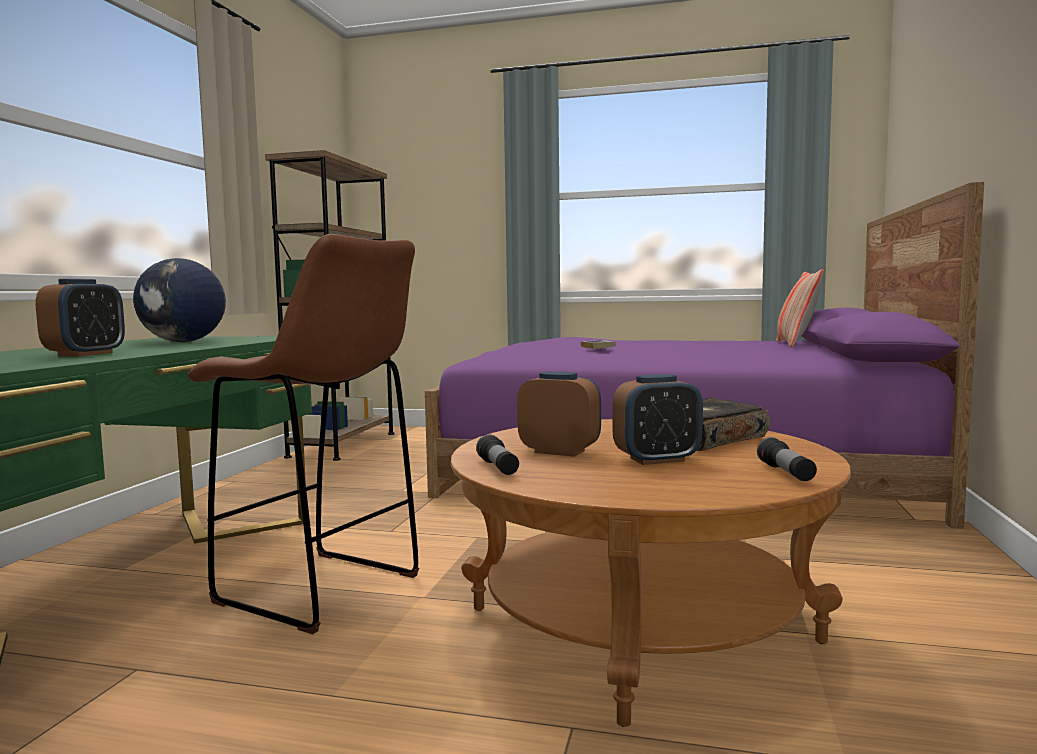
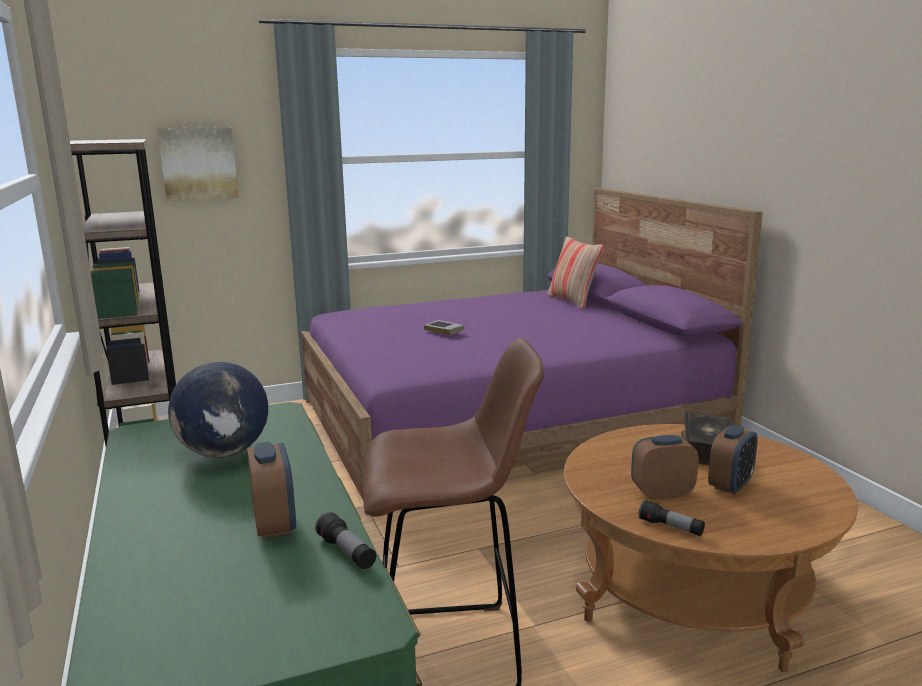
camera: 35 degrees left, 10 degrees up
flashlight [757,437,817,481] -> flashlight moved to [315,512,376,569]
none -> picture [157,127,239,201]

